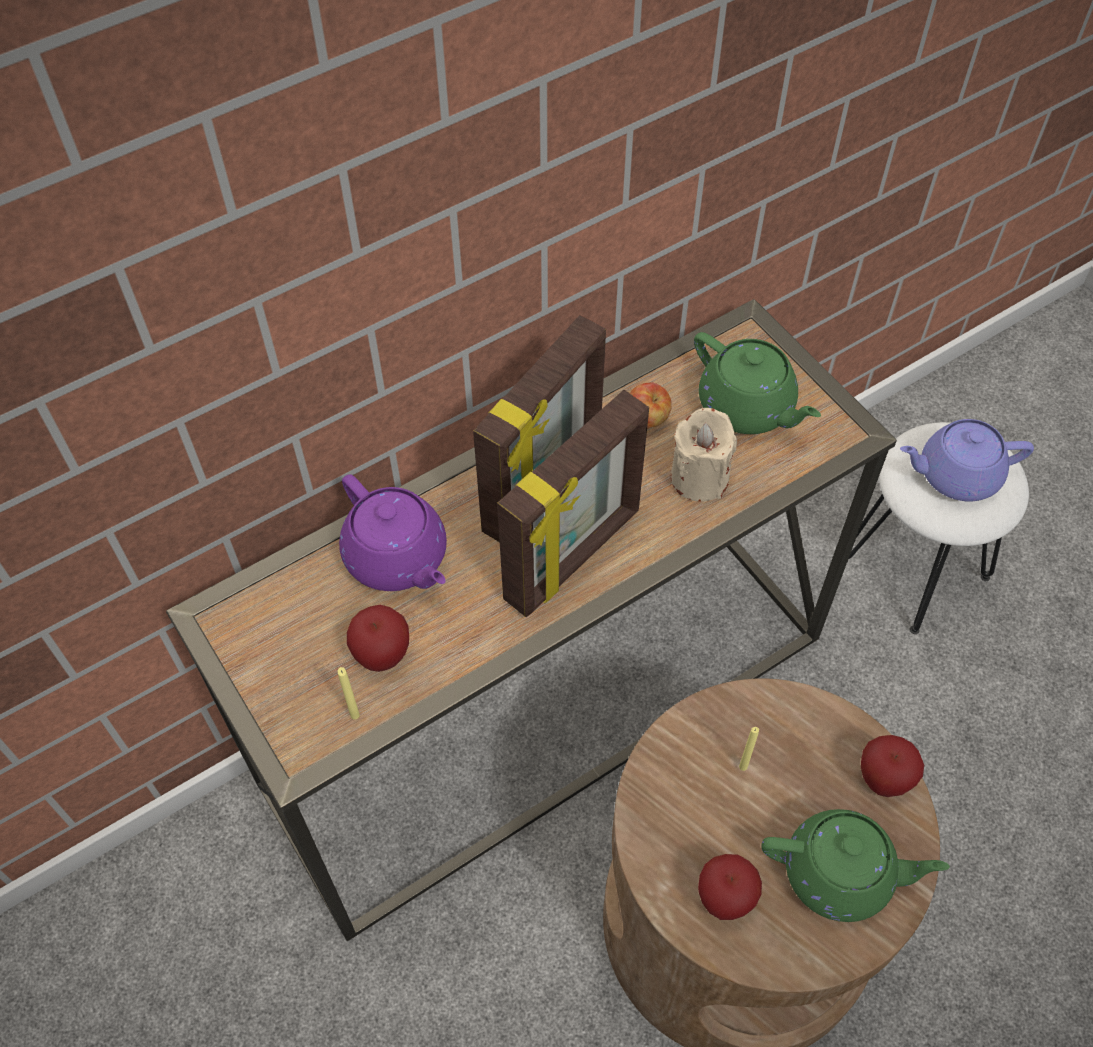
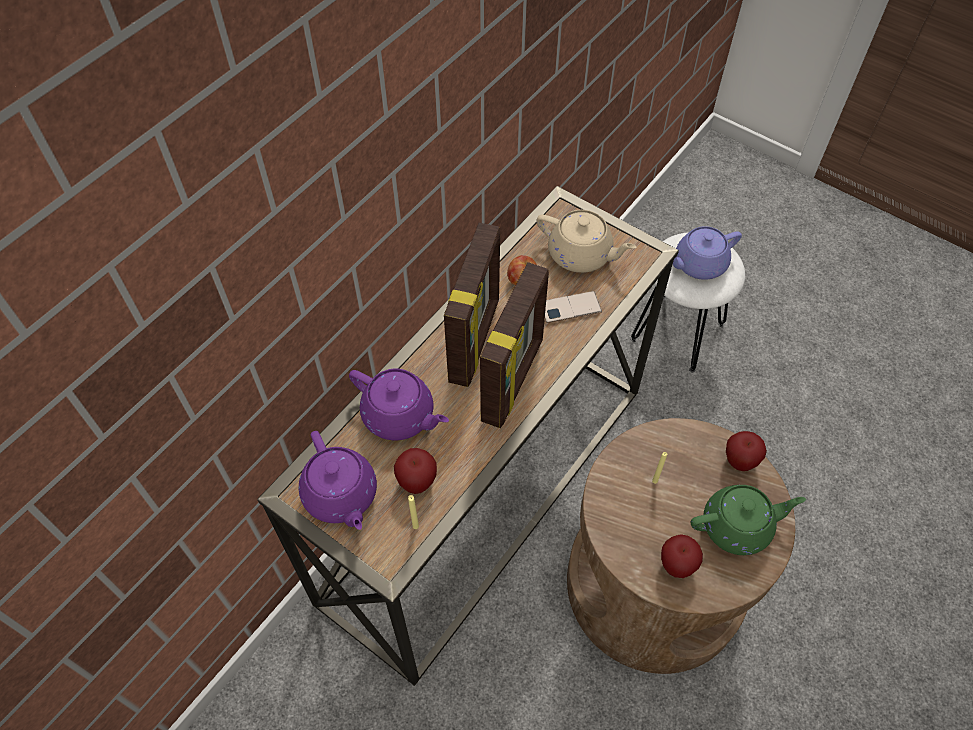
camera: 20 degrees left, 0 degrees up
beige candle [671,408,737,502] -> phone [545,291,602,323]
green teapot [694,332,821,434] -> beige teapot [537,210,636,273]
none -> purple teapot [299,431,377,530]

